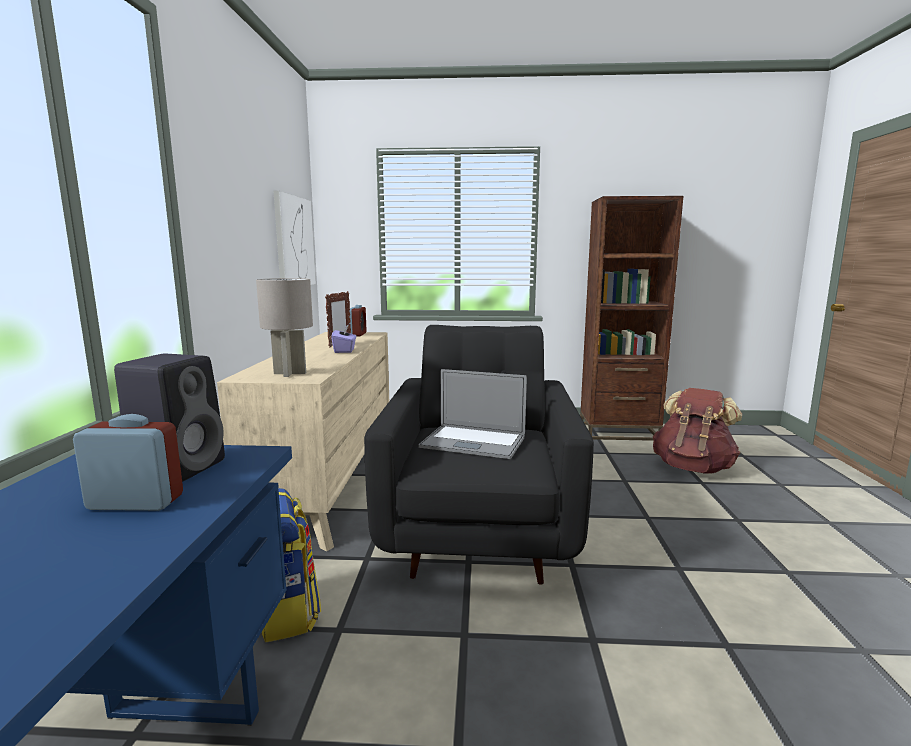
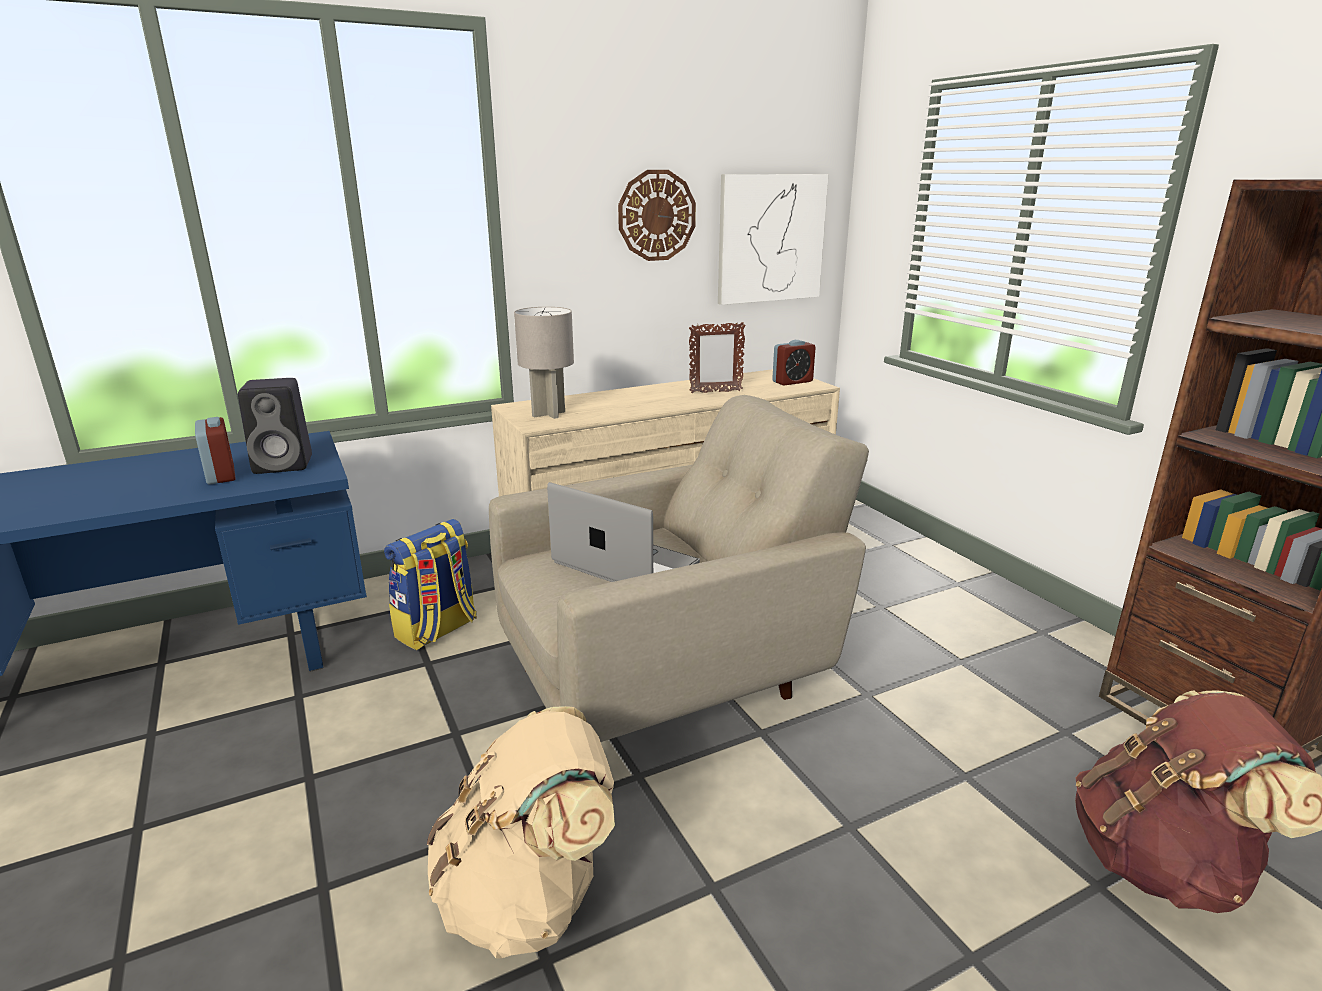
camera: 60 degrees right, 10 degrees up
purple tissue box [331,324,356,353] -> none
black armchair [364,325,594,585] -> beige armchair [489,395,869,742]
laptop [419,369,527,459] -> laptop turned 135 degrees clockwise [547,482,700,582]
none -> beige backpack [427,706,615,959]
none -> wall clock [618,170,696,261]

